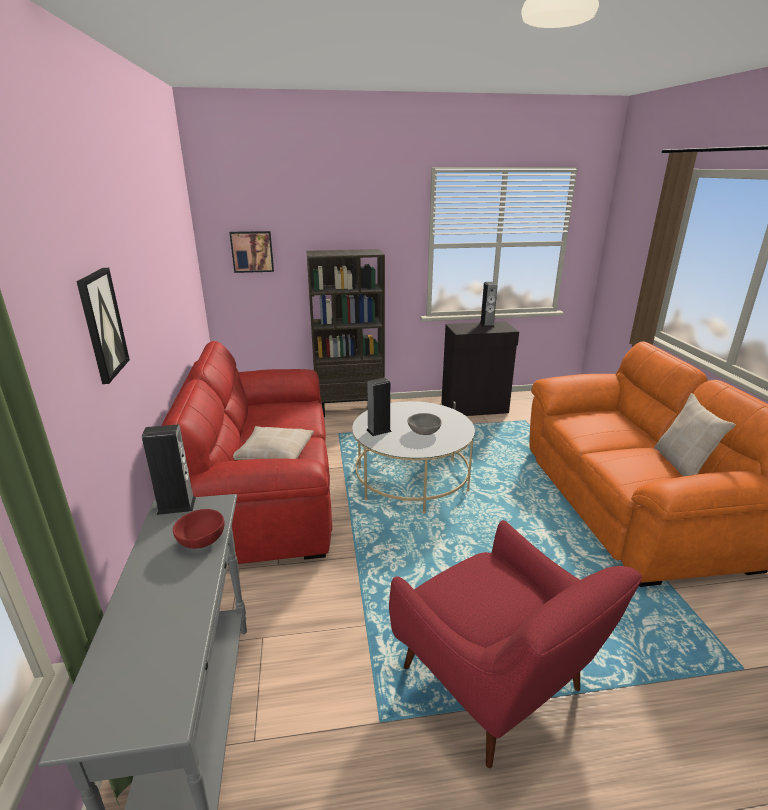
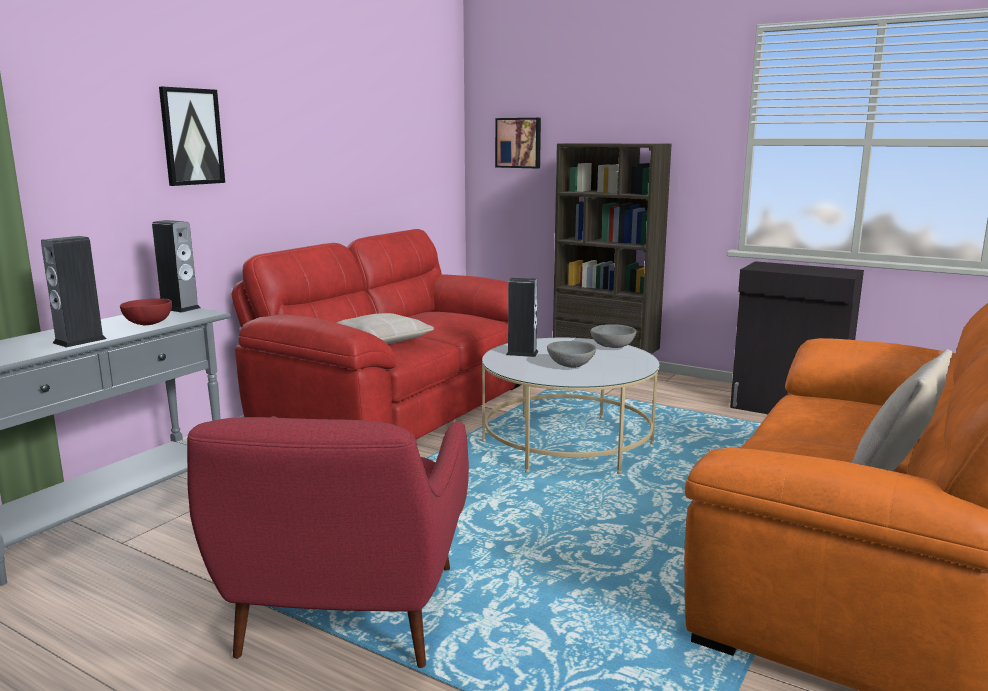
camera: 40 degrees right, 10 degrees down
speaker [480,282,497,327] -> speaker moved to [41,236,106,348]
none -> grey bowl [590,324,636,348]

